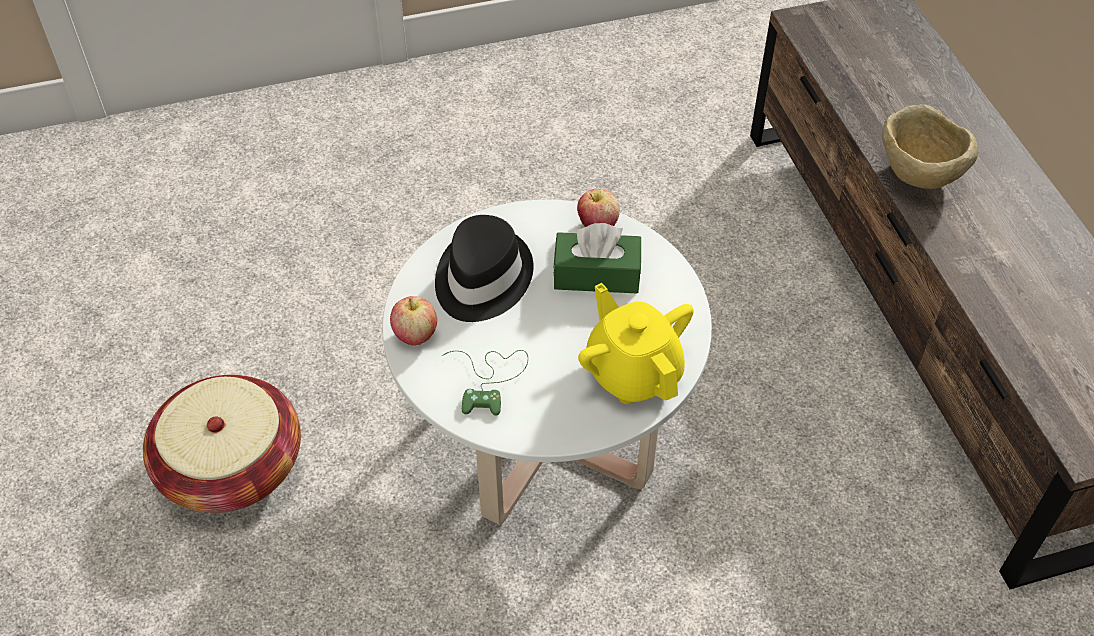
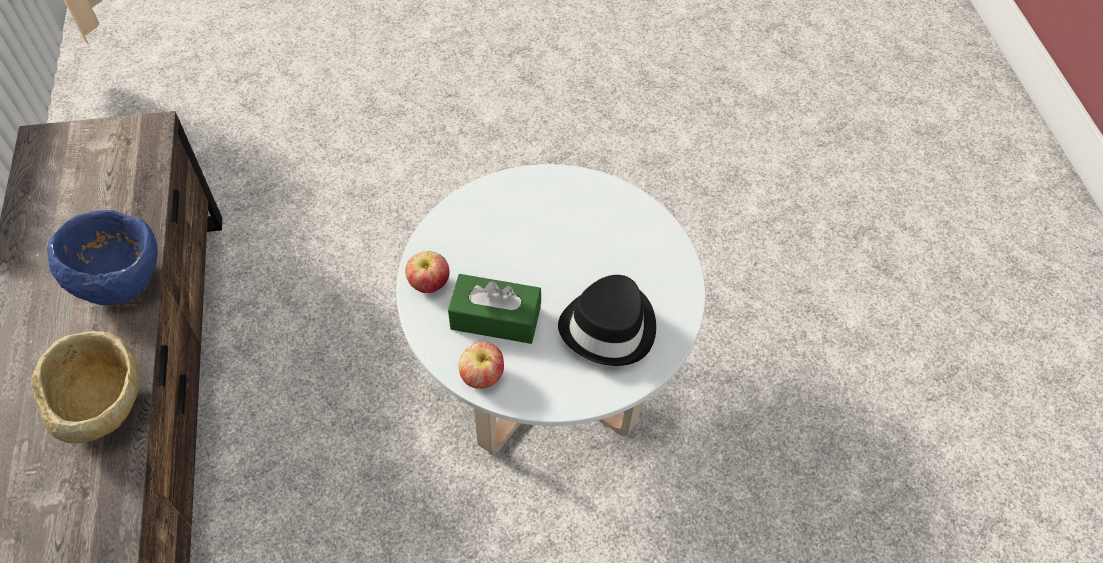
camera: 175 degrees left, 5 degrees up
basket [143,375,301,513] -> none
apple [390,296,437,345] -> apple moved to [405,251,450,293]
green game controller [442,350,528,416] -> none
yellow teapot [578,283,694,404] -> none
none -> blue bowl [47,210,158,305]

